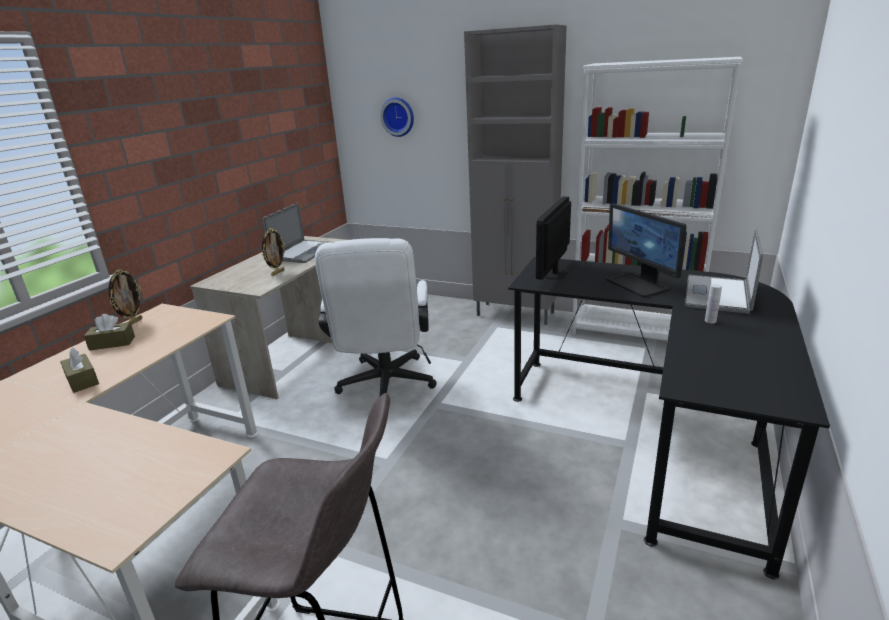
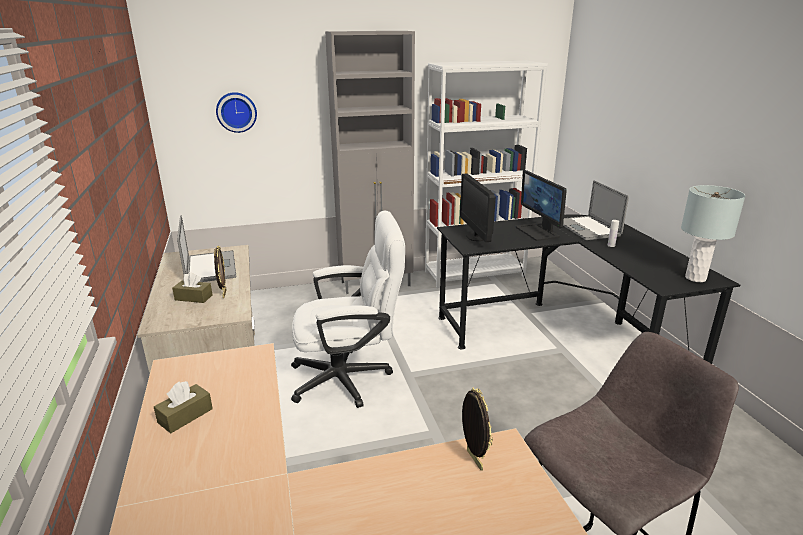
camera: 40 degrees left, 0 degrees up
brown tissue box [60,348,99,393] -> brown tissue box moved to [172,272,212,303]
picture frame [109,269,142,325] -> picture frame moved to [462,387,493,470]
white office chair [315,238,437,396] -> white office chair turned 60 degrees counterclockwise [291,211,405,408]
monitor [606,203,687,298] -> monitor turned 45 degrees clockwise [515,170,567,241]
none -> grey table lamp [681,185,745,282]

